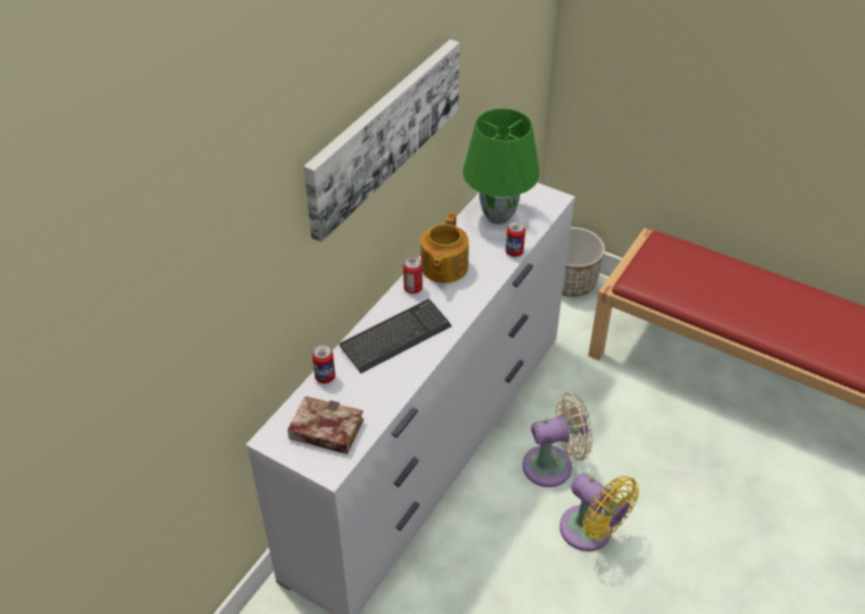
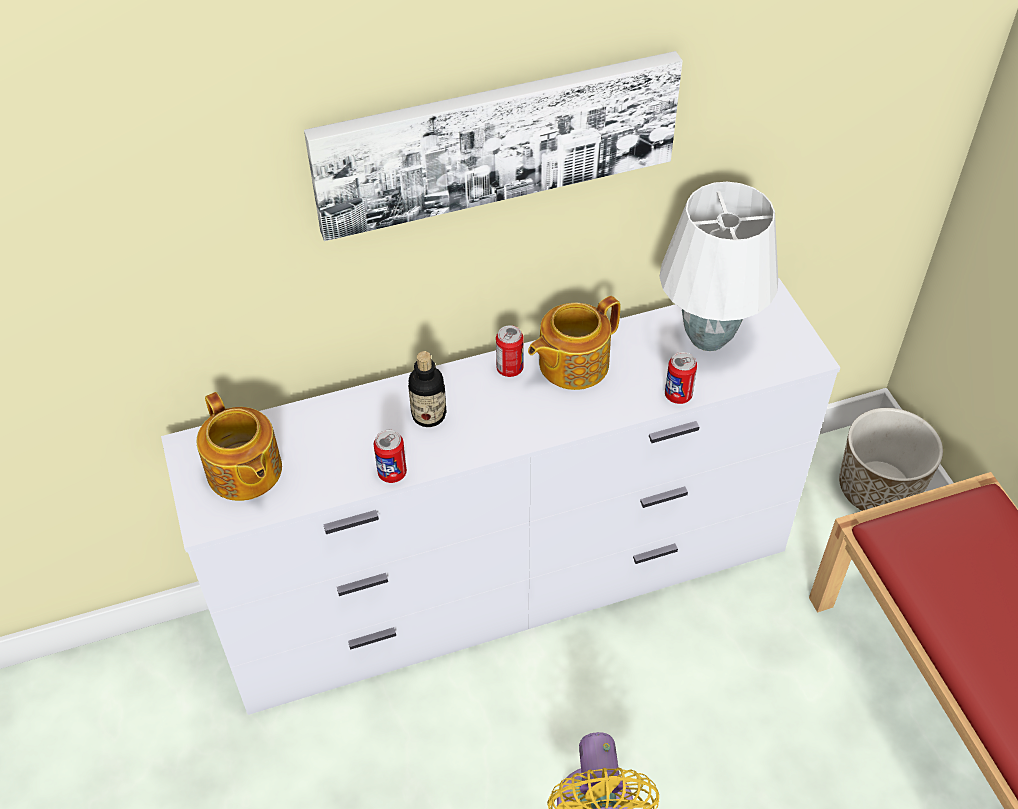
camera: 40 degrees right, 5 degrees up
book [287,396,364,454] -> teapot [196,392,282,501]
can [312,345,335,384] -> can moved to [374,430,407,483]
keyboard [339,299,452,373] -> bottle [408,351,446,427]
green table lamp [463,108,539,224] -> white table lamp [659,182,778,351]
beige fan [522,392,593,487] -> none

